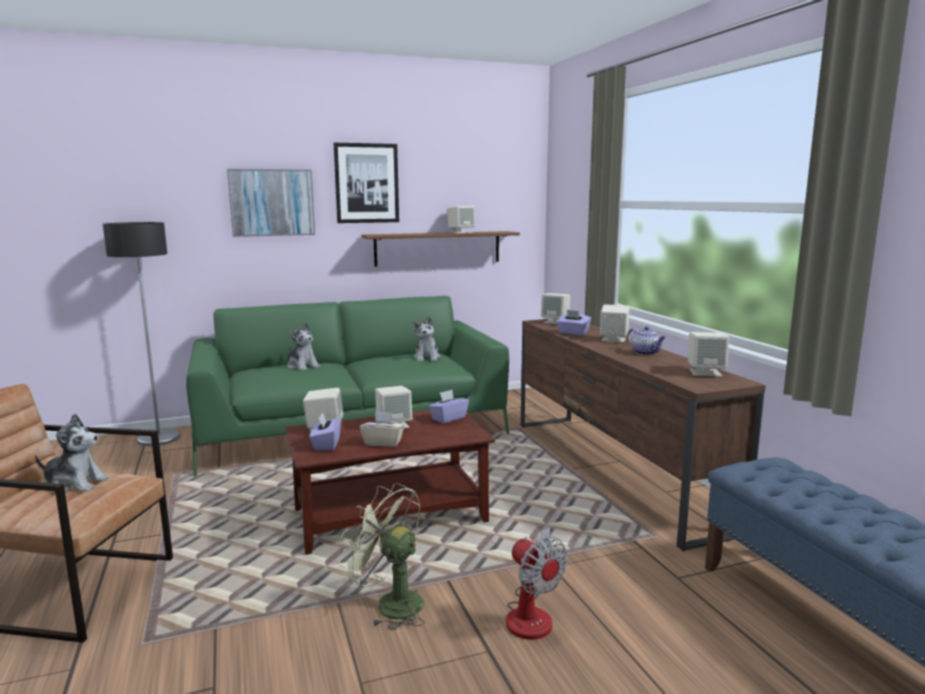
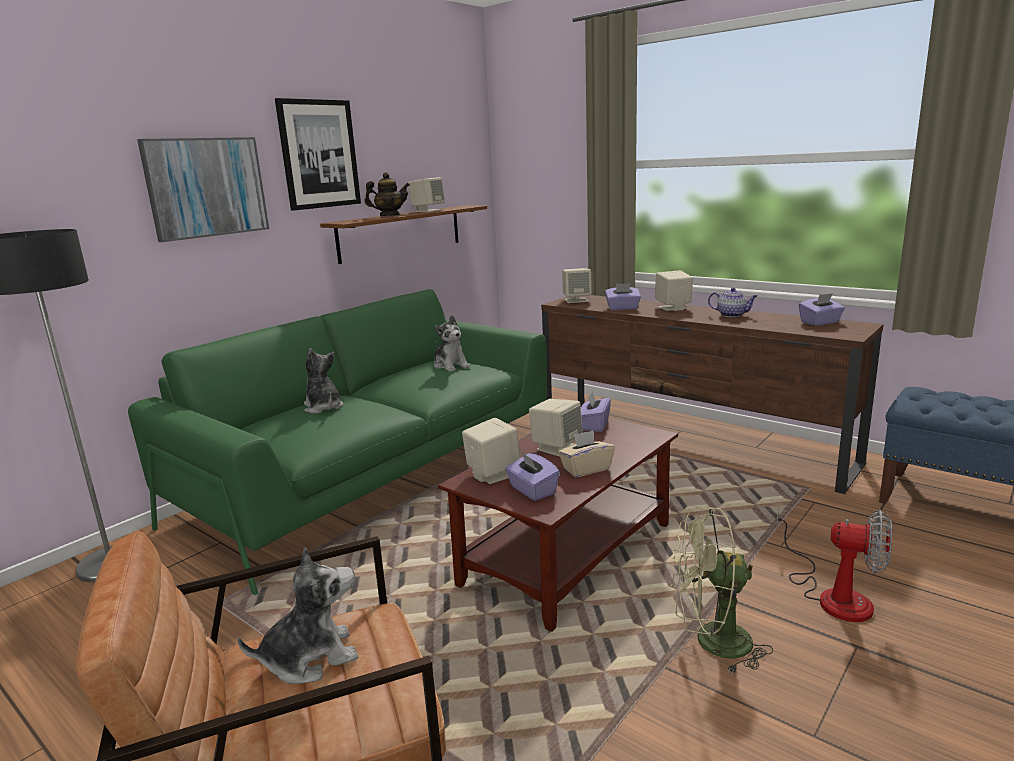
camera: 30 degrees left, 5 degrees up
plush toy [287,322,320,371] -> plush toy turned 135 degrees counterclockwise [304,348,343,414]
beige speaker [687,332,729,377] -> purple tissue box [799,293,845,326]
none -> teapot [364,172,410,216]

